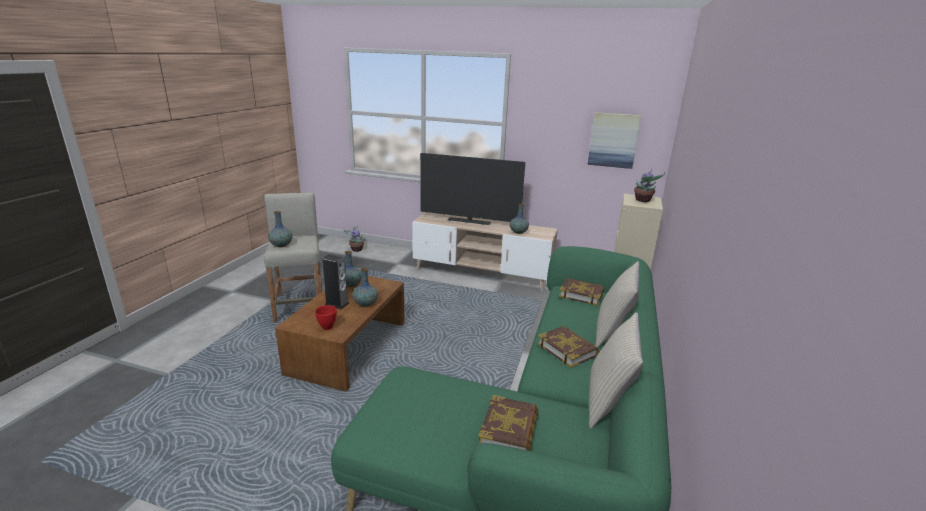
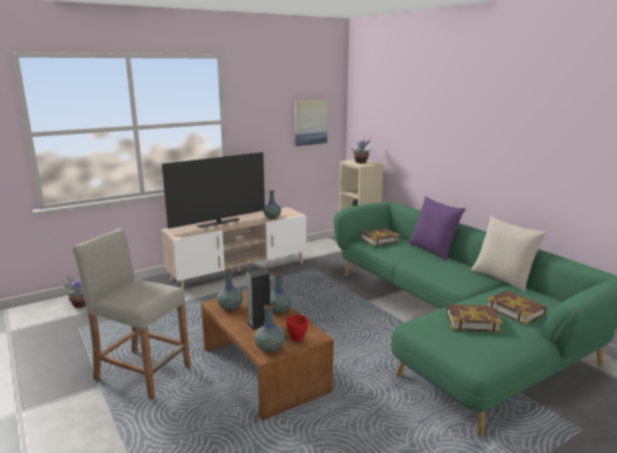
camera: 50 degrees left, 5 degrees down
vase [268,211,293,247] -> vase moved to [254,305,285,352]
book [537,326,599,368] -> book moved to [446,304,503,332]
beige pillow [596,261,640,348] -> purple pillow [408,196,465,260]

